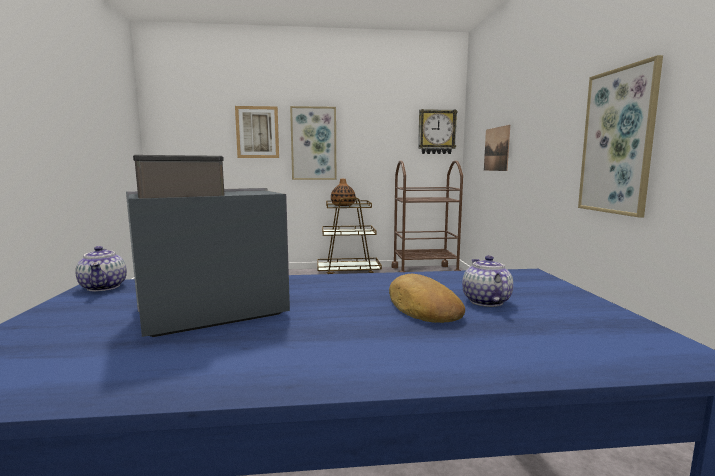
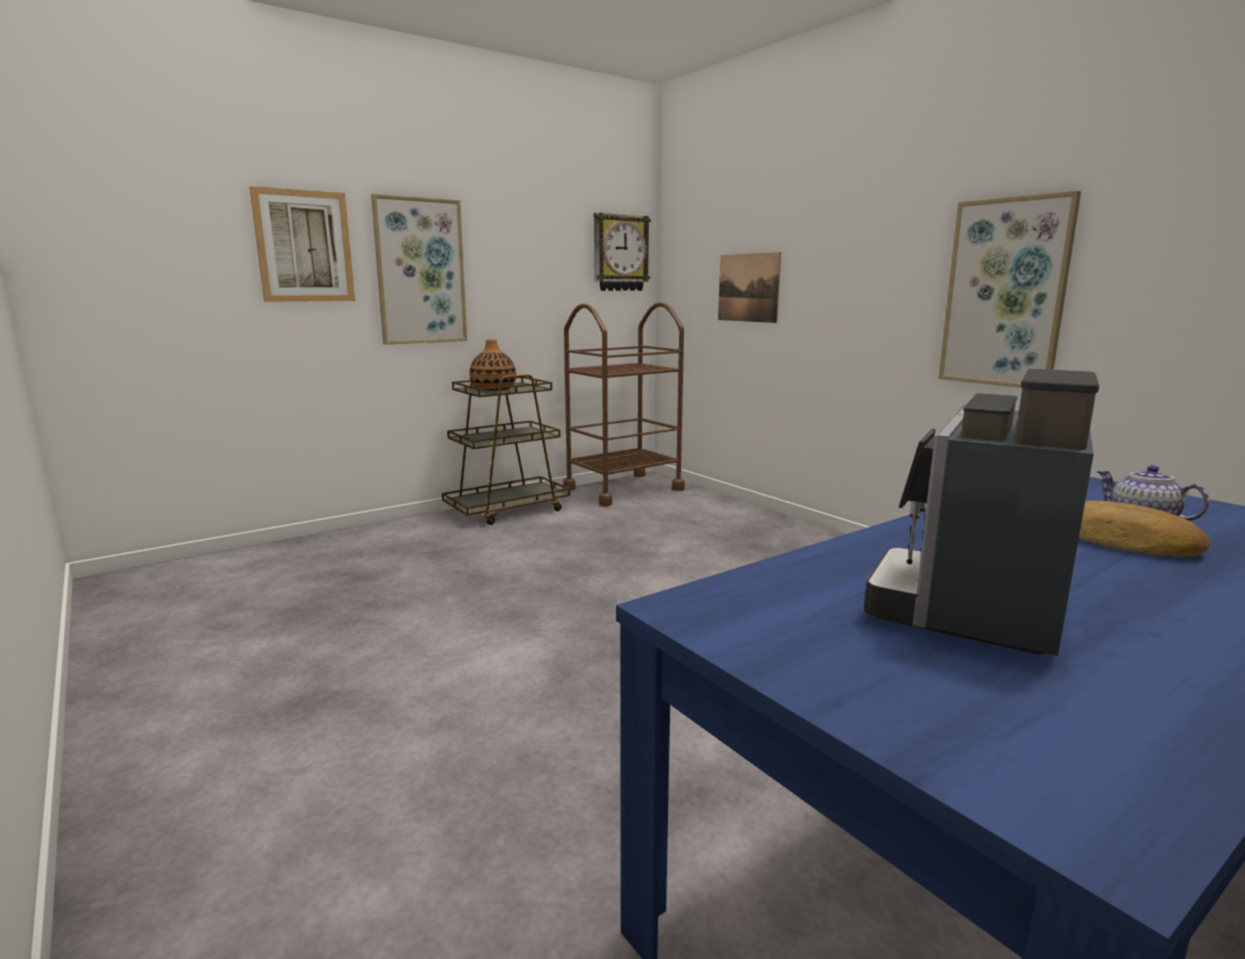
camera: 30 degrees left, 5 degrees up
teapot [75,246,127,291] -> none

